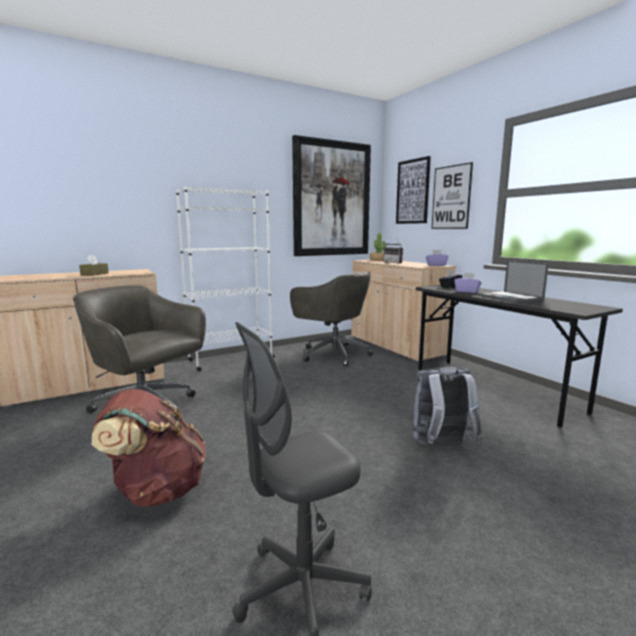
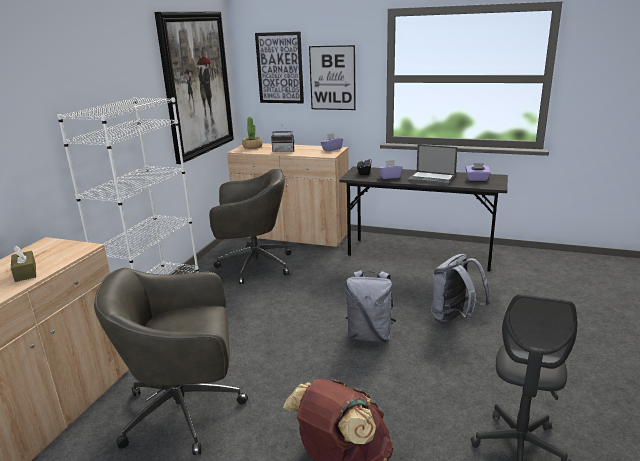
camera: 40 degrees left, 10 degrees up
none -> grey backpack [345,271,396,342]
none -> purple tissue box [465,163,490,181]

